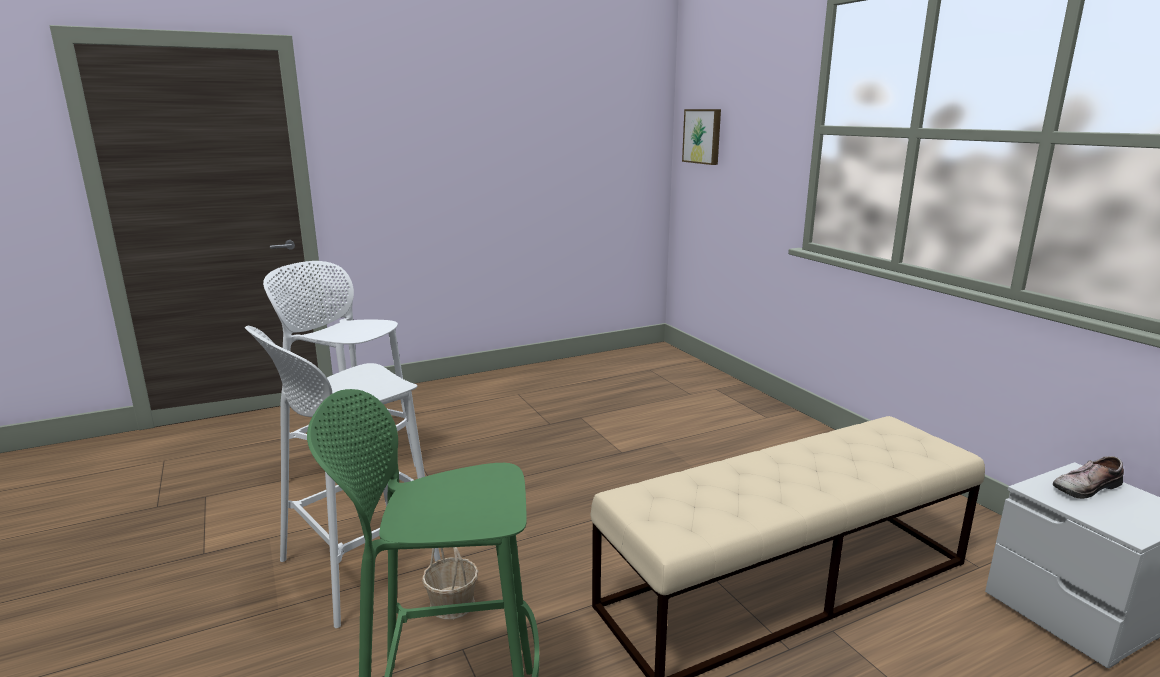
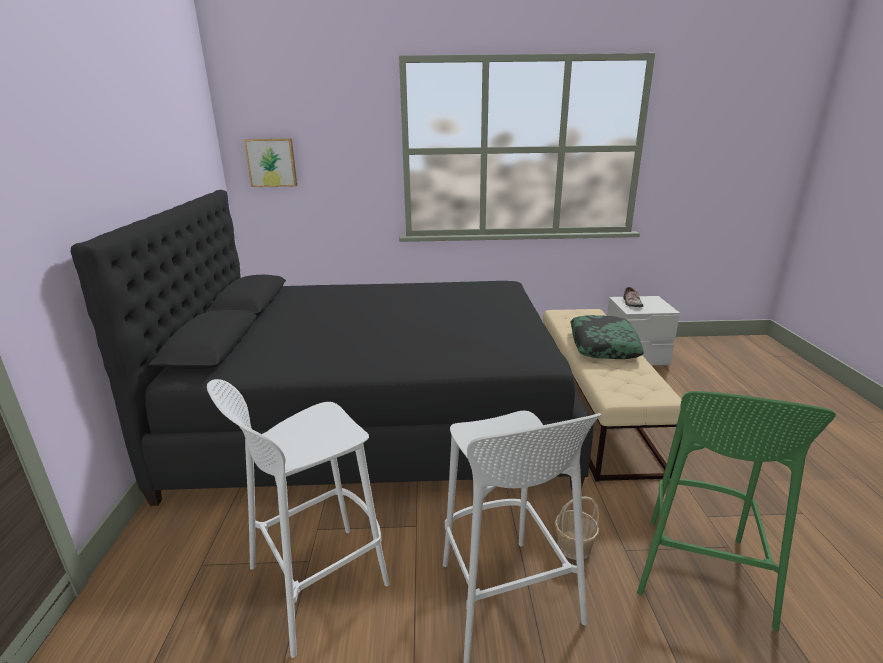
camera: 65 degrees left, 5 degrees up
none -> black bed [71,190,594,506]
none -> pillow [570,315,644,359]

